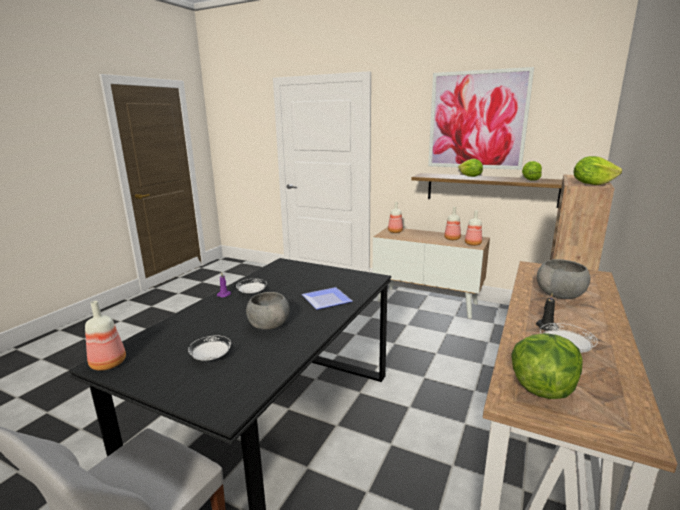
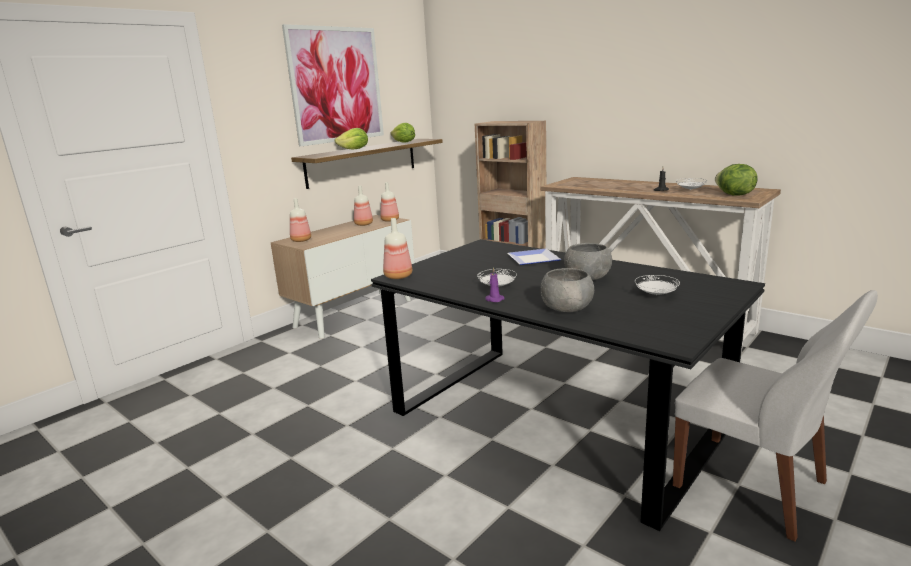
camera: 75 degrees left, 0 degrees up
bottle [85,301,126,371] -> bottle moved to [383,218,412,279]
grey bowl [537,259,590,299] -> grey bowl moved to [541,268,594,312]
lettuce [574,156,622,185] -> none

